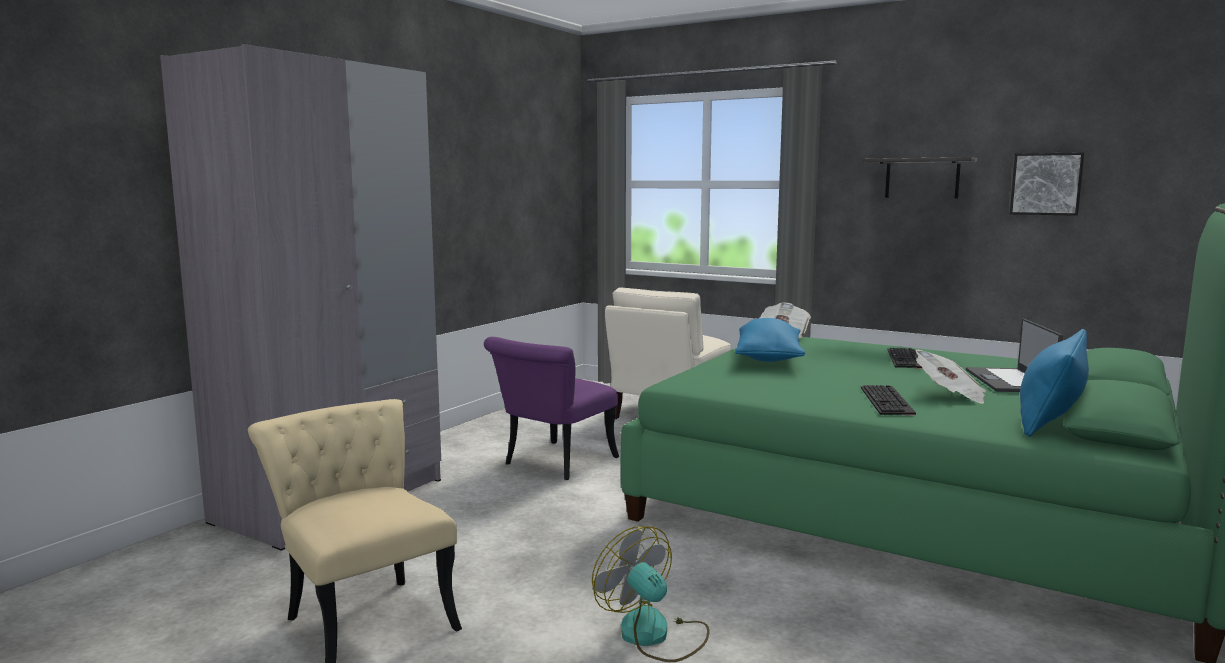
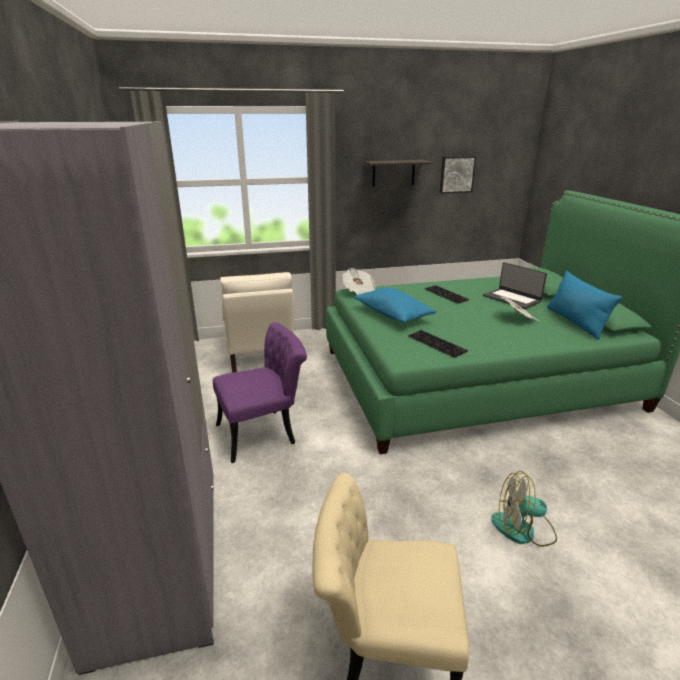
camera: 45 degrees left, 15 degrees up
purple chair [484,337,619,480] -> purple chair turned 105 degrees counterclockwise [213,322,307,463]
keyboard [861,385,916,416] -> keyboard moved to [408,330,468,358]

